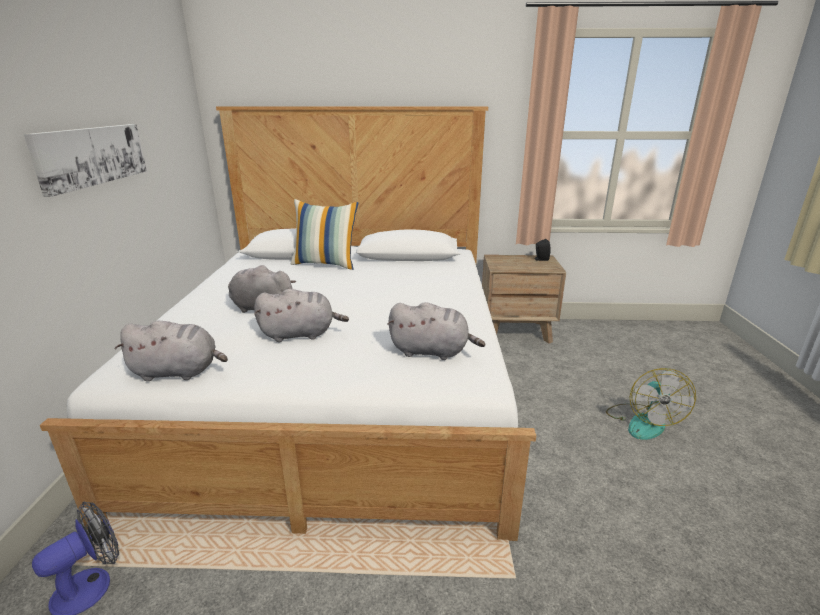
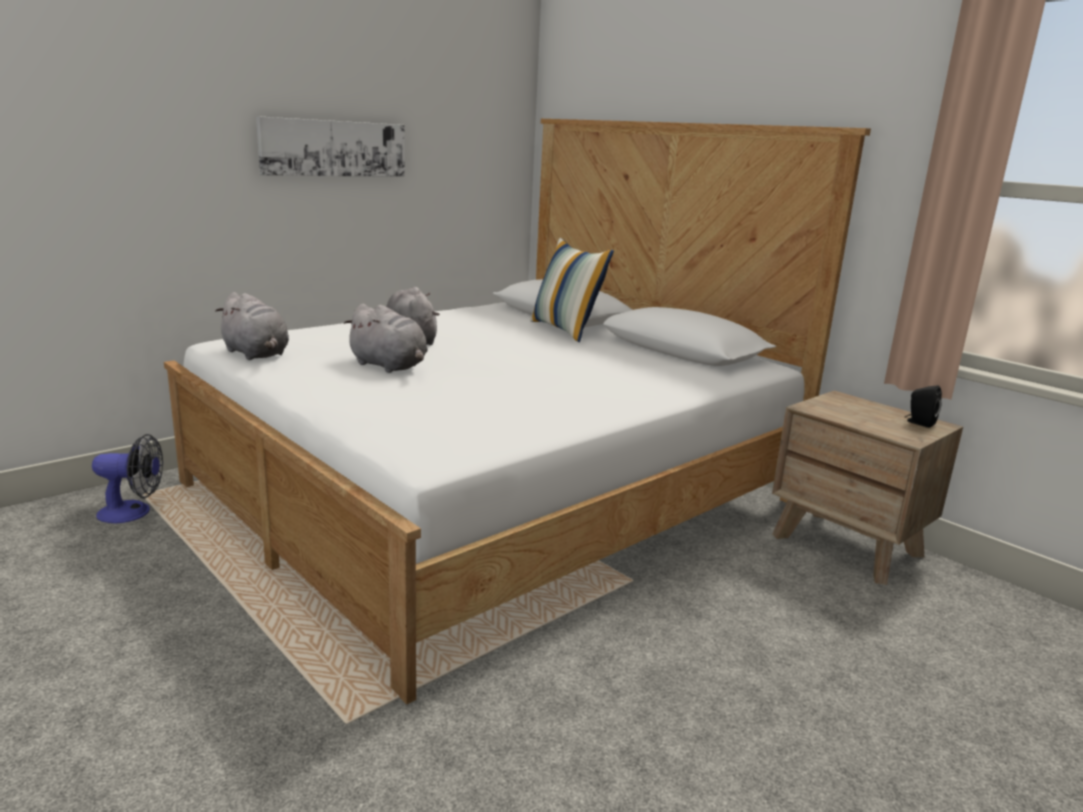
camera: 45 degrees right, 5 degrees down
grey plush toy [387,302,486,360] -> none
fan [606,368,696,440] -> none

